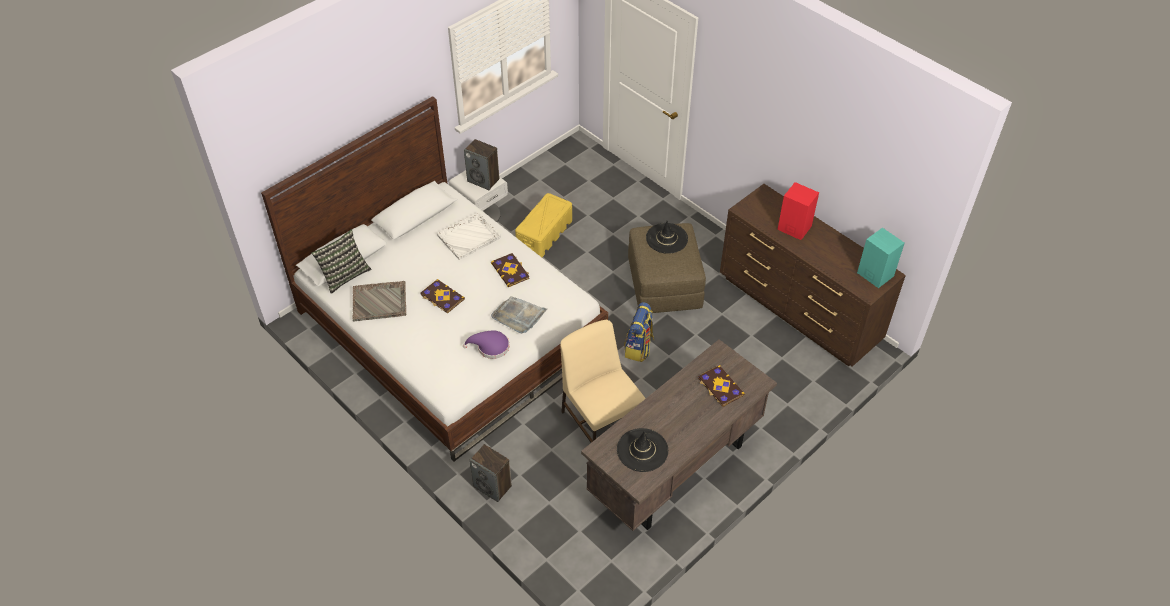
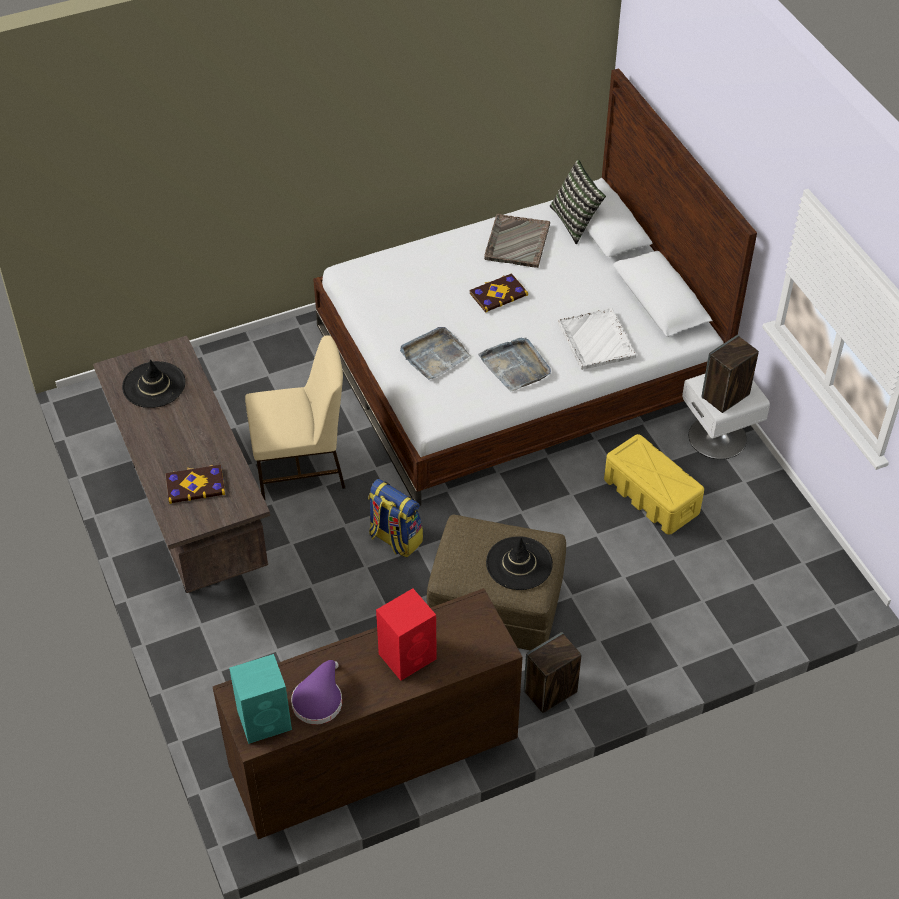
camera: 110 degrees right, 0 degrees up
purple hat [463,330,509,359] -> purple hat moved to [291,660,342,725]
speaker [470,444,512,502] -> speaker moved to [524,632,581,713]
book [491,253,530,287] -> grey tray [478,337,551,391]

